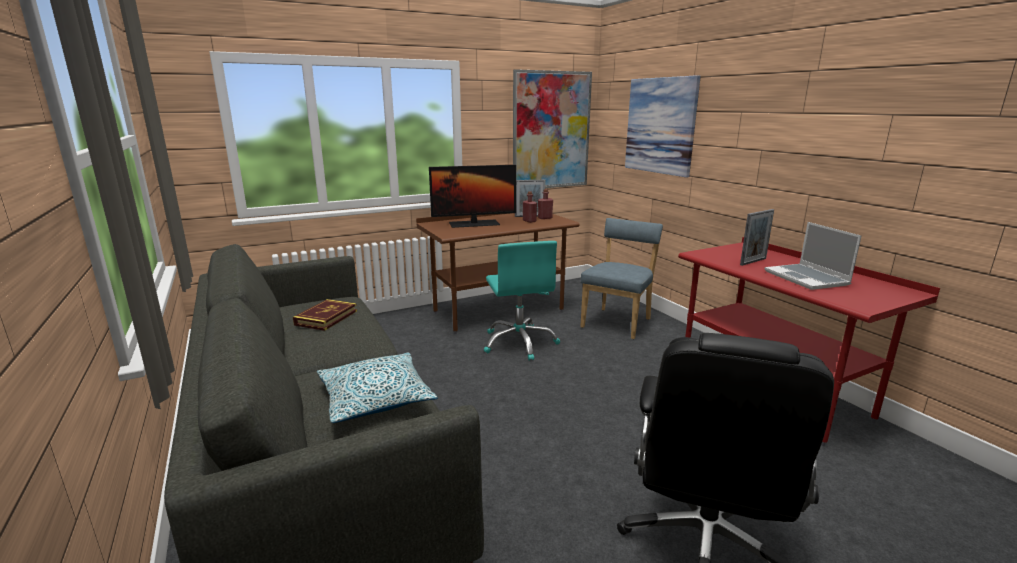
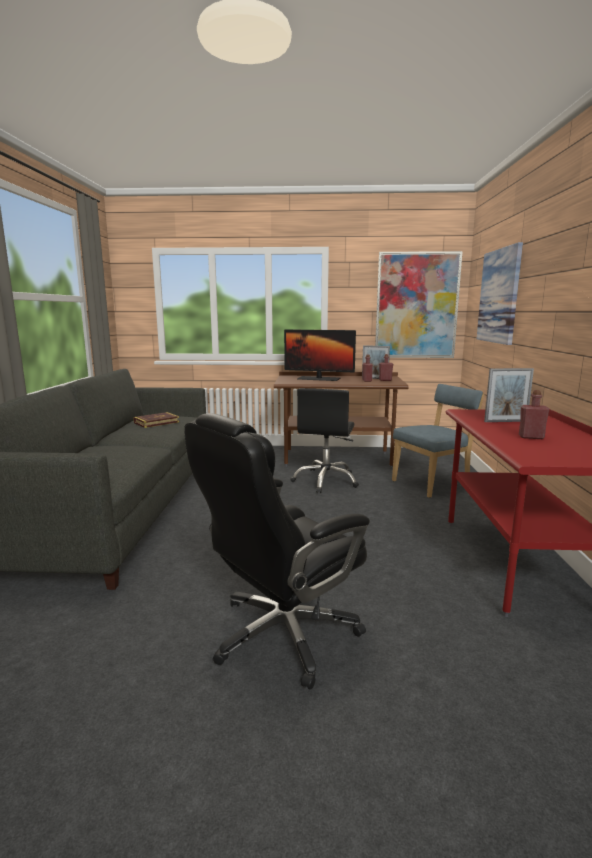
camera: 30 degrees right, 5 degrees down
pillow [317,352,438,423] -> none
turquoise office chair [484,241,560,361] -> black office chair [290,388,359,493]
laptop [765,222,861,290] -> red bottle [519,390,549,439]

